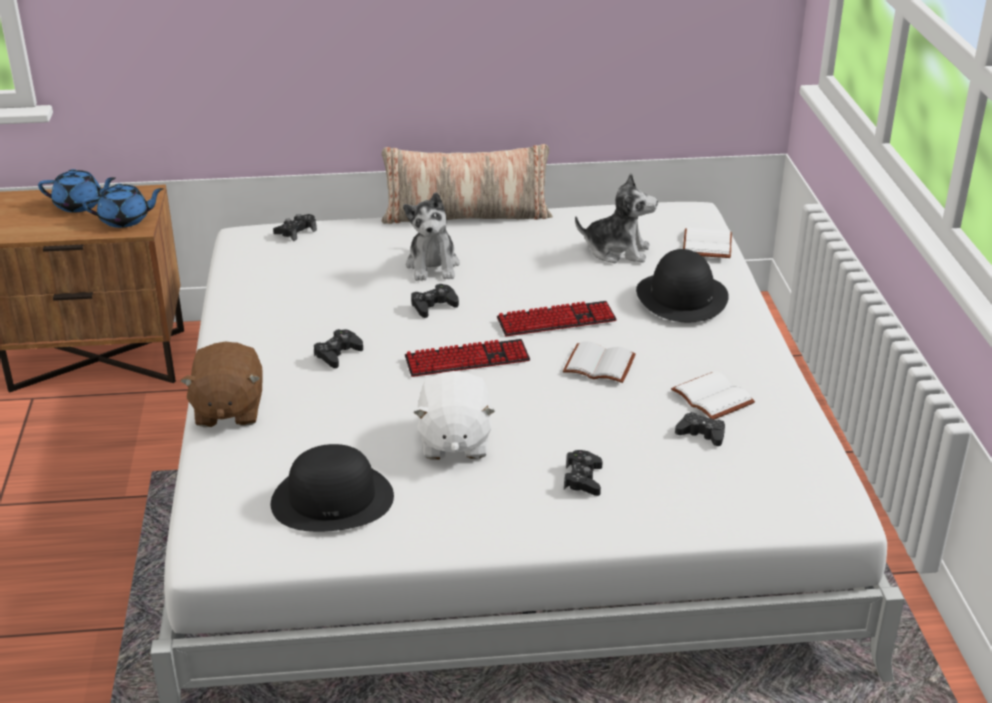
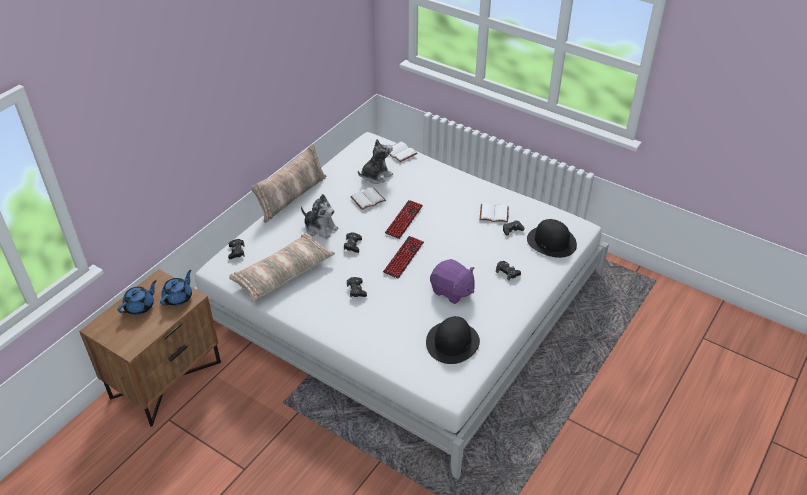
camera: 50 degrees left, 10 degrees up
brown plush toy [180,342,263,427] -> none
white plush toy [413,371,496,460] -> purple plush toy [430,259,475,304]
white book [563,341,636,383] -> white book moved to [350,187,386,210]
black hat [636,249,729,322] -> black hat moved to [527,219,577,258]
none -> pillow [229,233,335,302]

